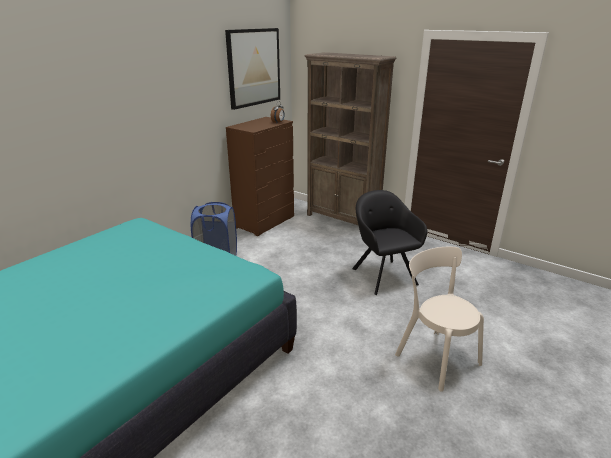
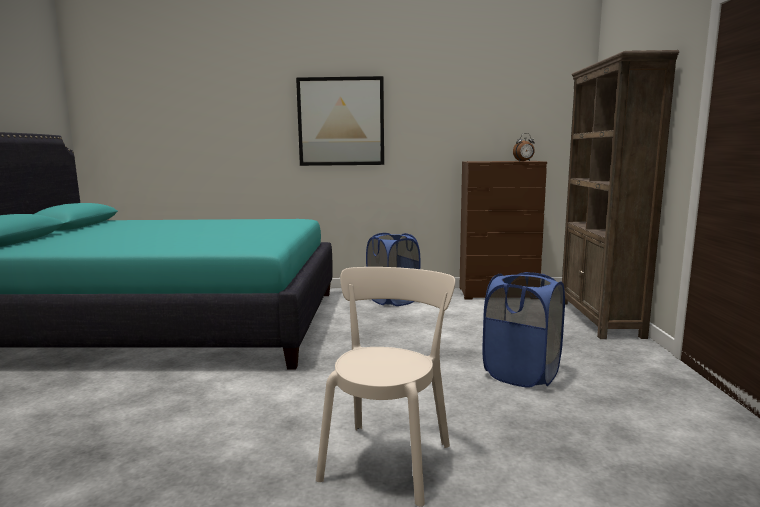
camera: 55 degrees right, 15 degrees down
picture [225,28,280,110] -> picture moved to [296,76,384,166]
black armchair [352,190,427,295] -> blue laundry basket [482,272,565,388]

